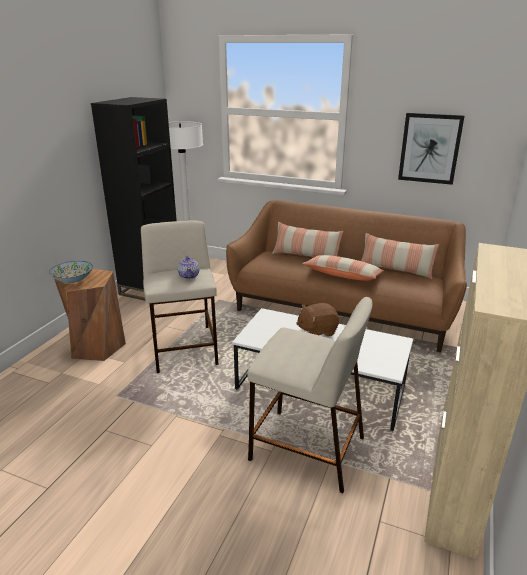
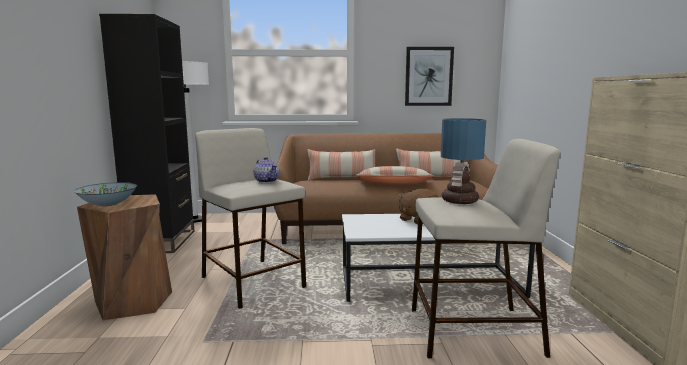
camera: 25 degrees left, 15 degrees down
none -> table lamp [441,118,486,204]

